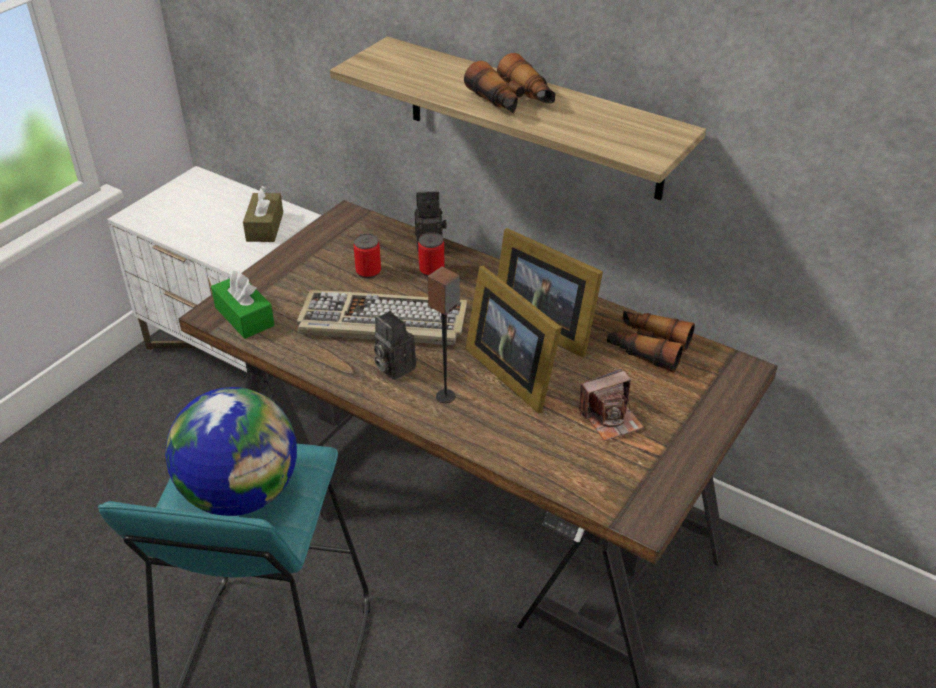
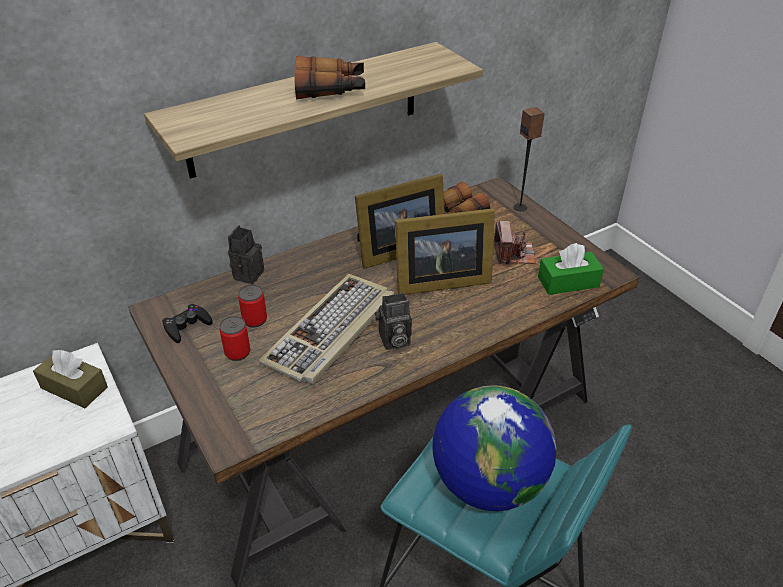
camera: 65 degrees left, 0 degrees up
green tissue box [211,271,275,339] -> green tissue box moved to [538,243,604,295]
can [418,232,445,277] -> can moved to [219,316,250,361]
speaker [428,266,460,403] -> speaker moved to [513,107,545,211]
none -> black game controller [162,304,213,343]

